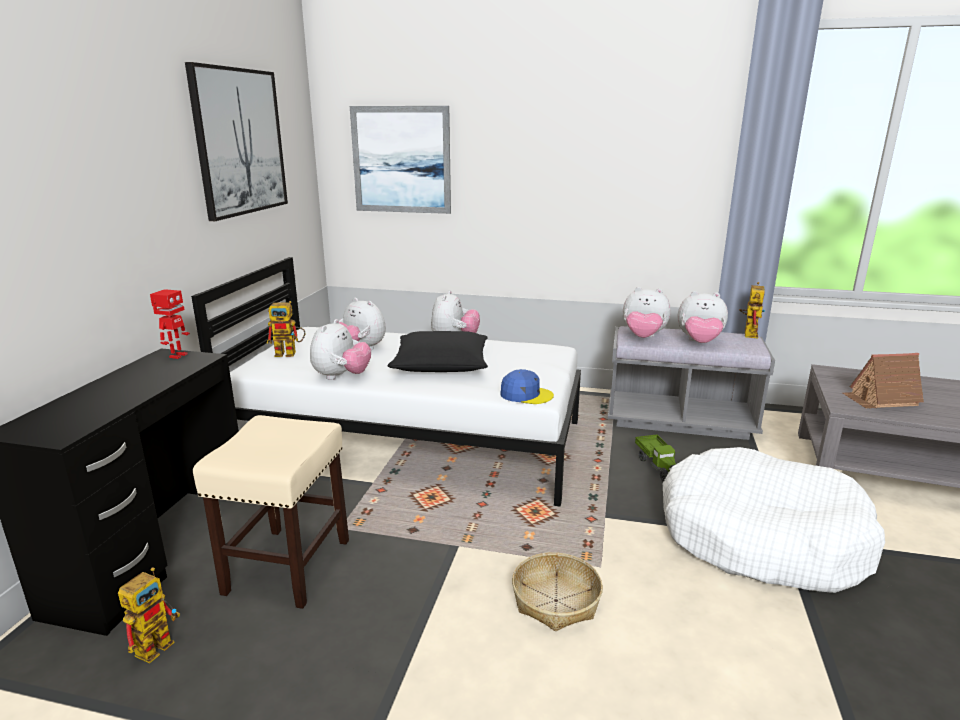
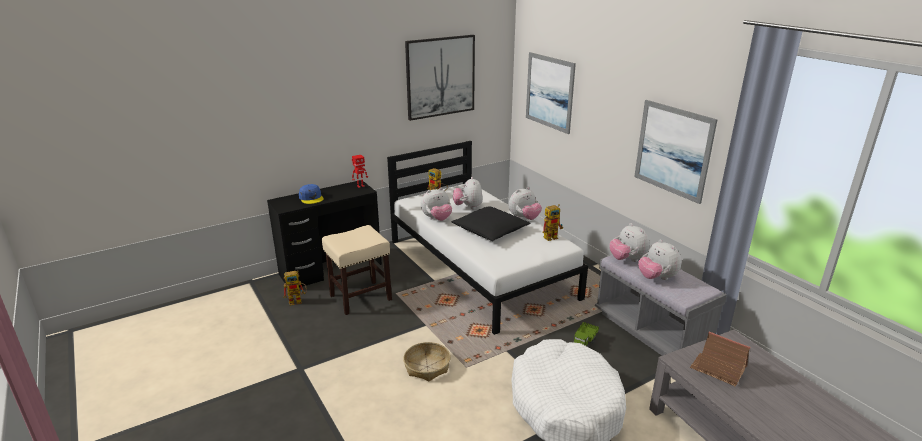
camera: 45 degrees right, 5 degrees up
blue cap [501,369,554,404] -> blue cap moved to [299,184,324,204]
toy robot [739,282,765,338] -> toy robot moved to [543,204,563,241]
none -> picture [634,100,718,204]

